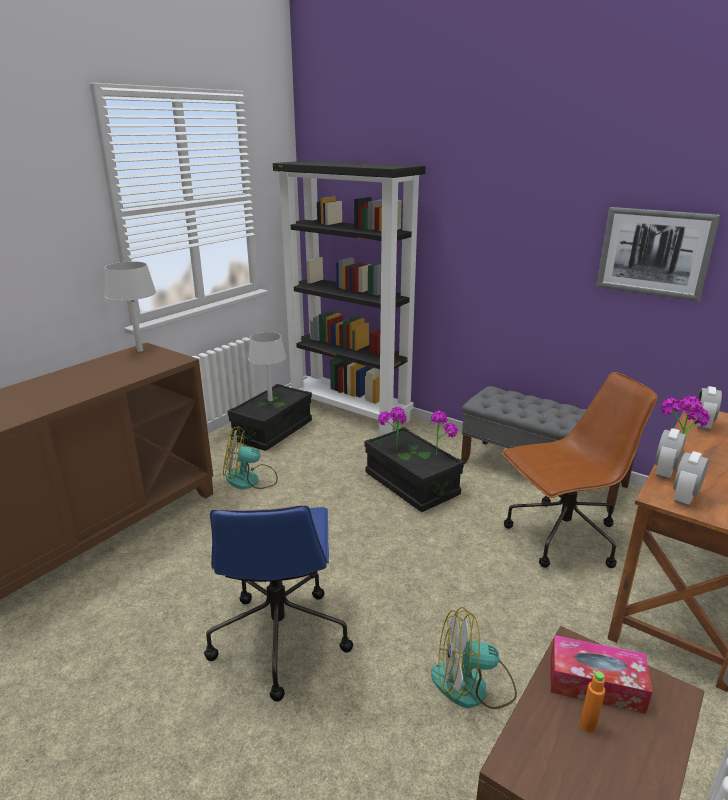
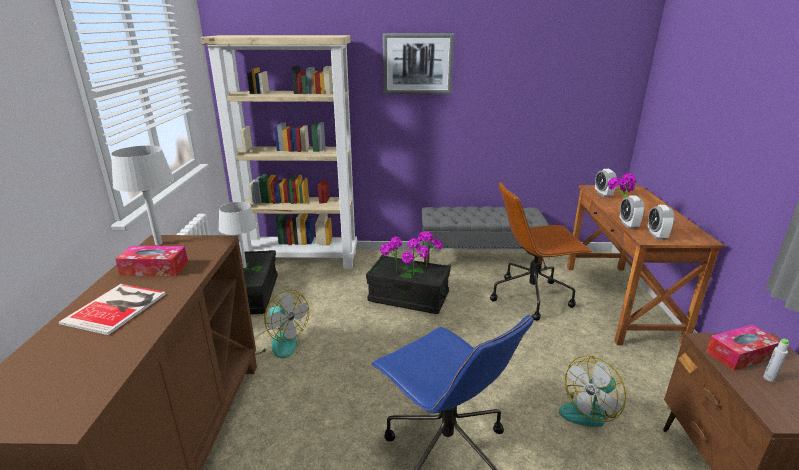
camera: 35 degrees left, 0 degrees up
fan [223,426,278,489] -> fan turned 105 degrees counterclockwise [254,290,309,358]
black bookcase [273,161,426,435] -> beige bookcase [201,35,357,269]
brown office chair [502,372,658,568] -> brown office chair turned 135 degrees counterclockwise [490,182,594,321]
orange bottle [580,670,605,733] -> grey bottle [763,339,789,382]
picture [596,207,720,302] -> picture moved to [383,33,454,94]
none -> book [58,284,166,335]
none -> tissue box [115,246,188,276]
none -> potted plant [402,238,429,275]

